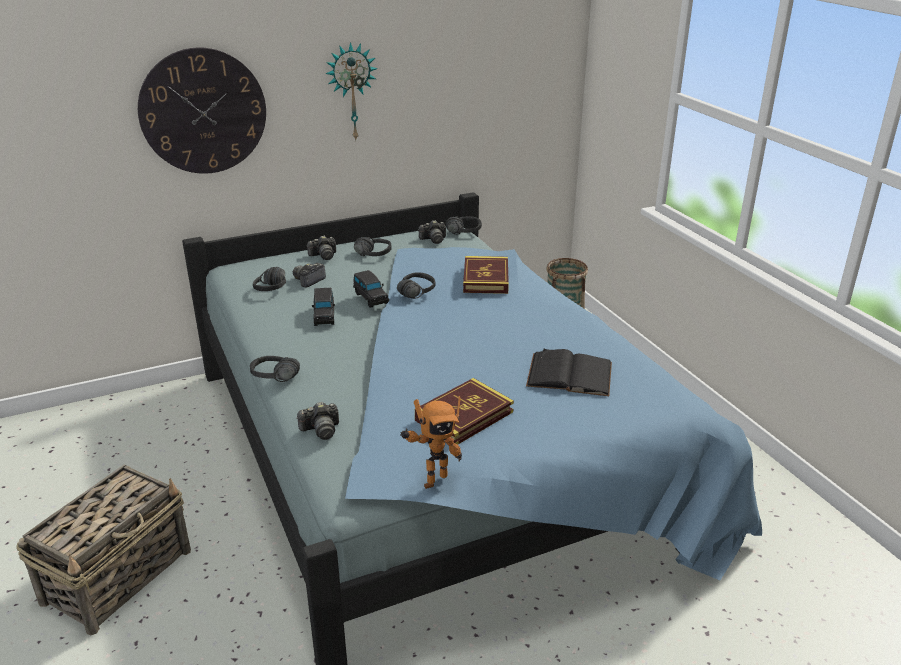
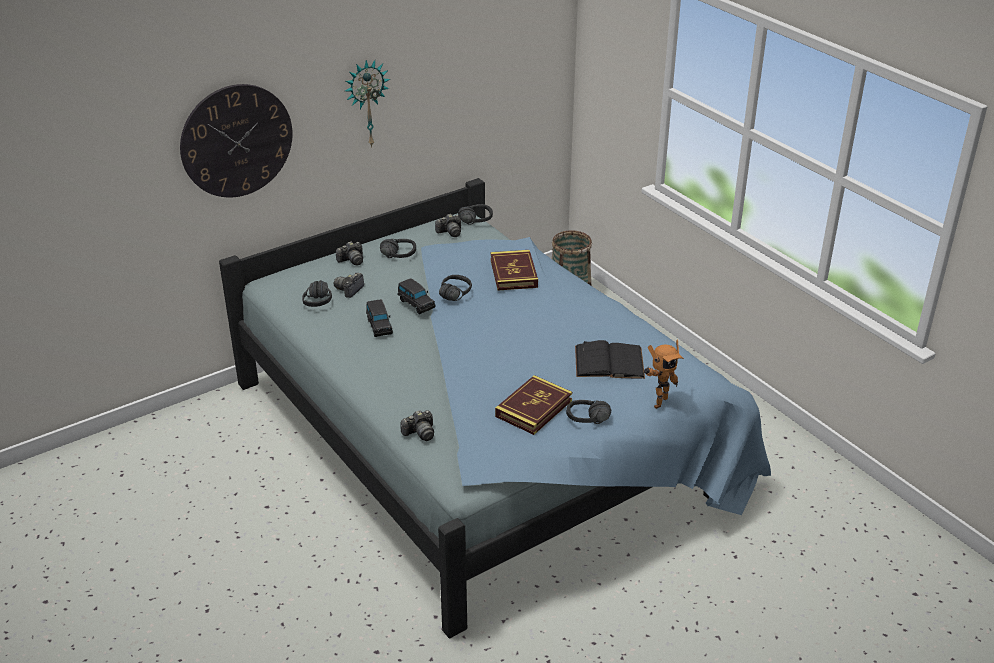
camera: 10 degrees left, 5 degrees up
basket [16,465,191,635] -> none
black headphones [250,356,300,382] -> black headphones moved to [566,400,611,424]
toy robot [400,396,462,489] -> toy robot moved to [644,340,684,409]

